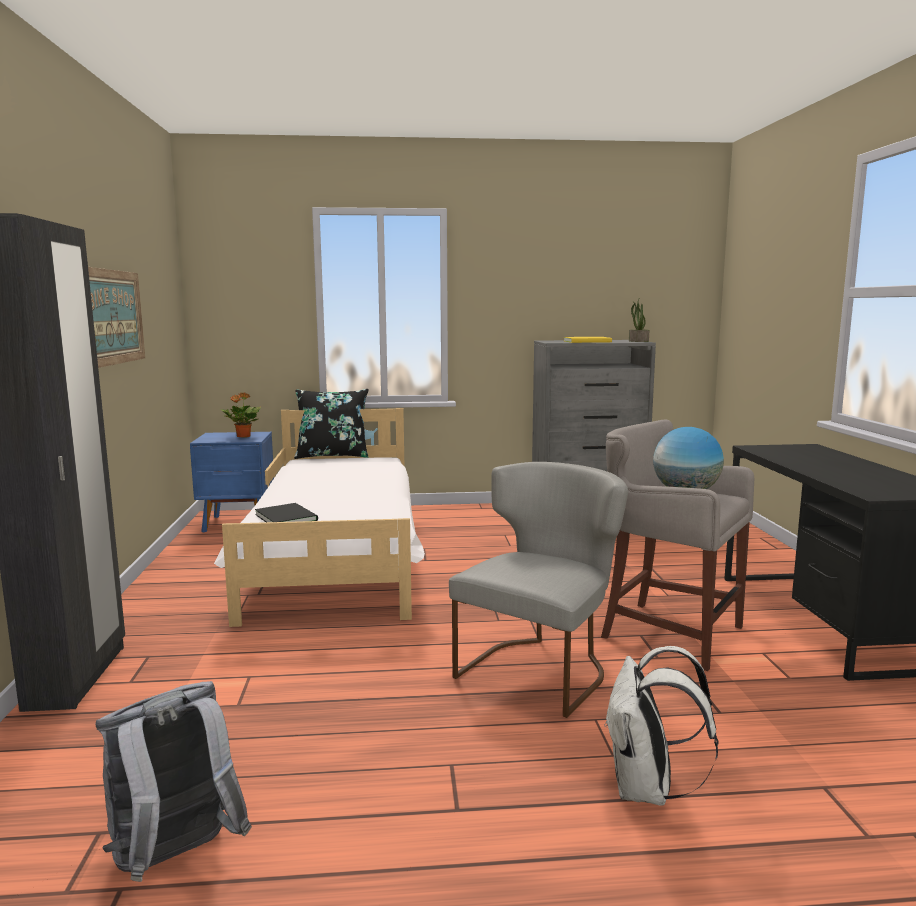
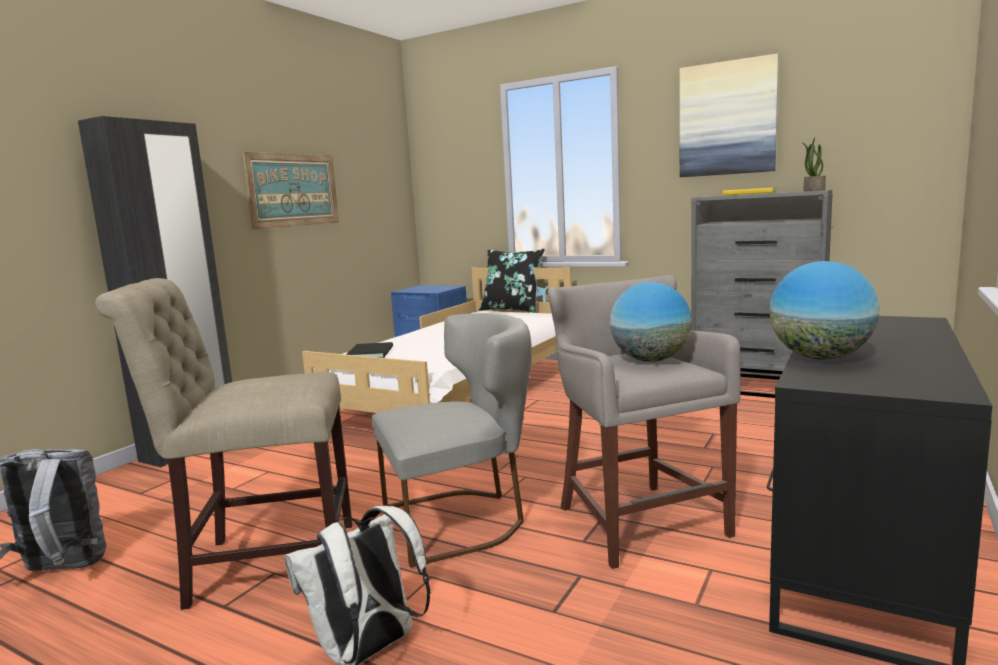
camera: 35 degrees right, 0 degrees up
potted plant [220,392,261,438] -> none
none -> beige chair [95,278,352,610]
none -> picture [680,54,779,177]
none -> globe [769,261,879,360]

